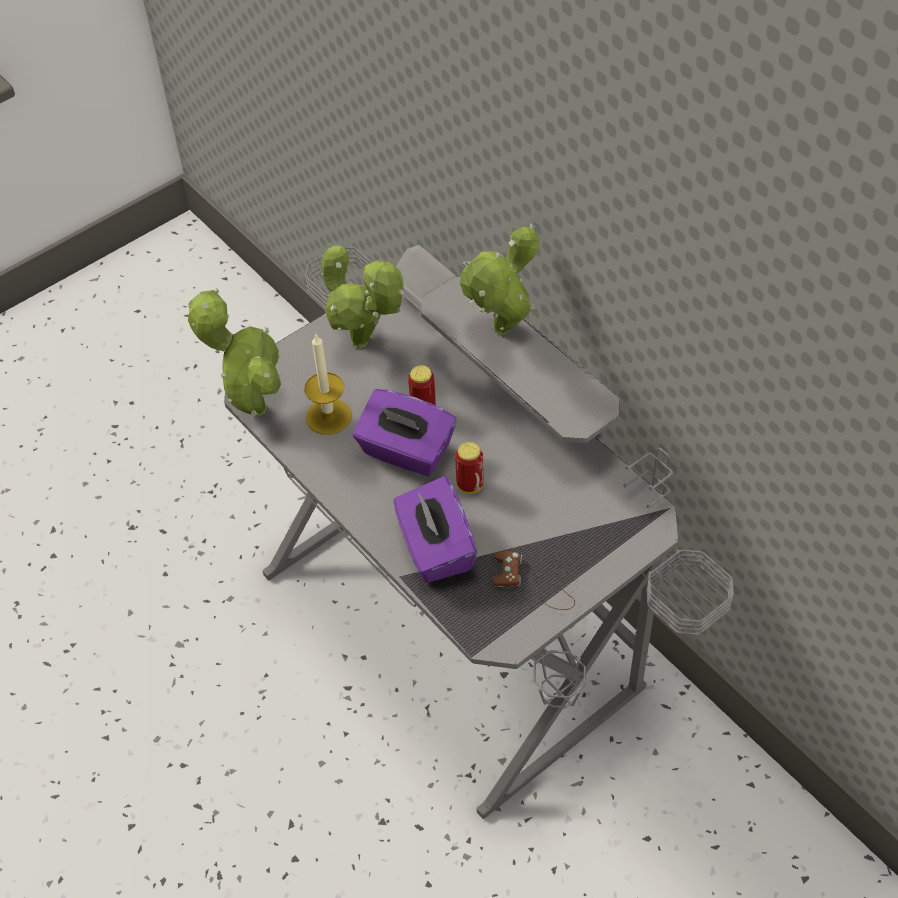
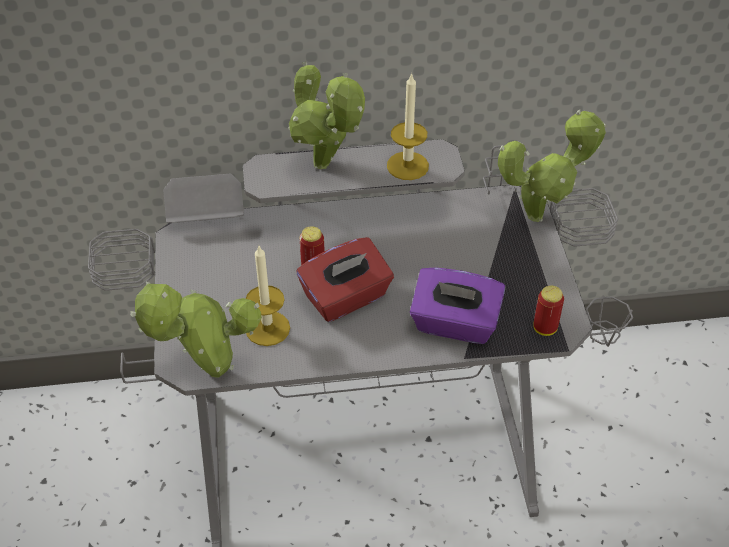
camera: 60 degrees left, 5 degrees down
potted plant [321,243,404,349] -> potted plant moved to [498,110,606,222]
purple tissue box [353,389,456,476] -> red tissue box [297,237,394,322]
can [455,442,483,494] -> can moved to [533,286,564,336]
brown game controller [492,533,575,610] -> none
none -> candle [387,72,429,180]

